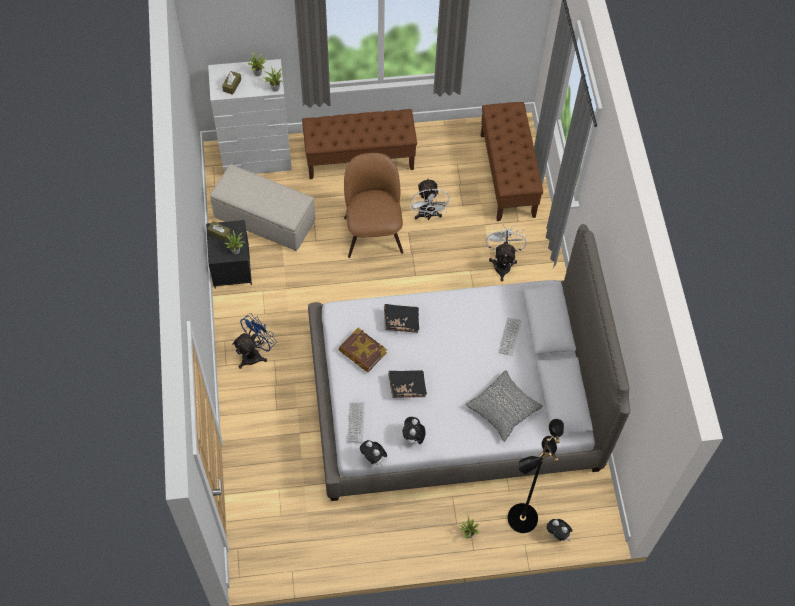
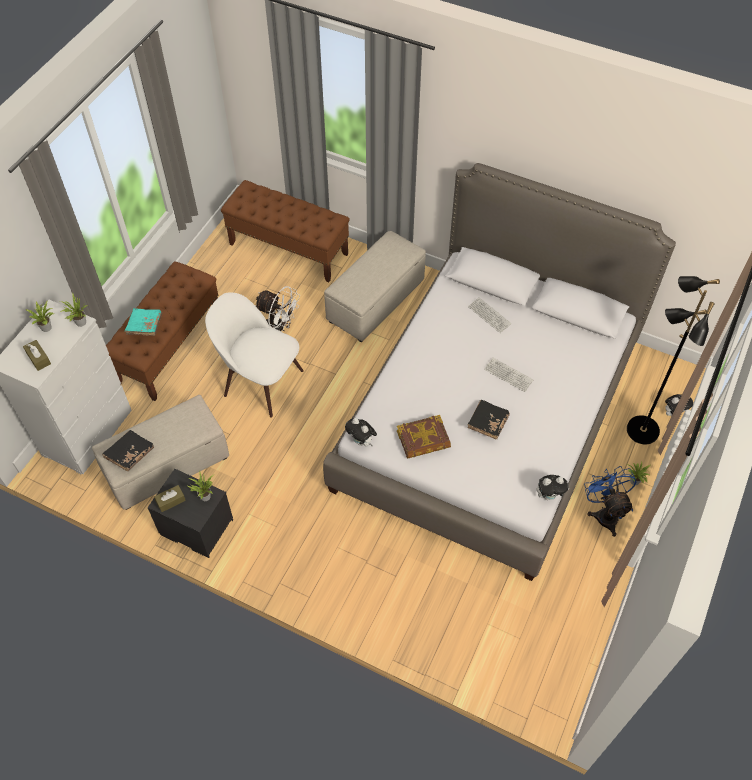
camera: 55 degrees left, 5 degrees down
blue fan [232,313,277,369] -> blue fan moved to [584,466,637,537]
brown chair [344,153,404,258] -> white chair [205,292,304,418]
keyboard [347,402,365,443] -> keyboard moved to [484,358,534,392]
black book [384,304,419,333] -> black book moved to [102,430,154,471]
plush toy [403,417,426,444] -> plush toy moved to [345,418,377,446]
grey pillow [465,370,543,442] -> none
white fan [486,224,526,281] -> beige ottoman [324,231,426,342]
none -> turquoise book [125,308,162,336]

